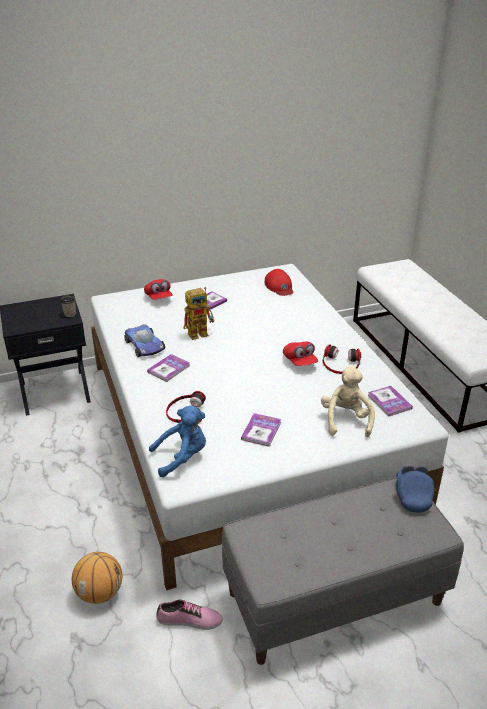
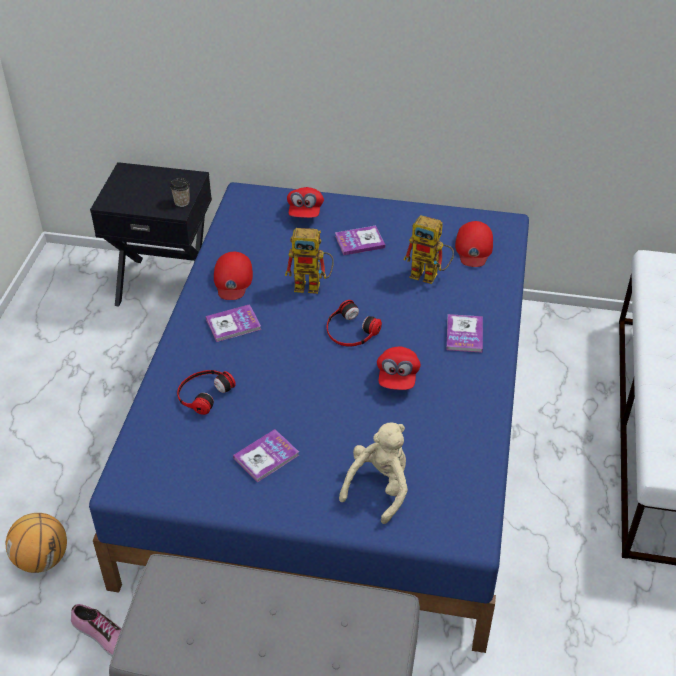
camera: 30 degrees right, 10 degrees up
white bed [91,264,449,590] -> blue bed [89,182,529,653]
toy car [124,324,165,357] -> red cap [214,252,253,300]
blue plush toy [149,406,206,477] -> none
headphones [323,344,361,374] -> headphones moved to [327,300,382,346]
book [367,386,413,417] -> book moved to [447,314,483,353]
blue cap [396,465,434,513] -> none
none -> toy robot [403,215,454,284]

